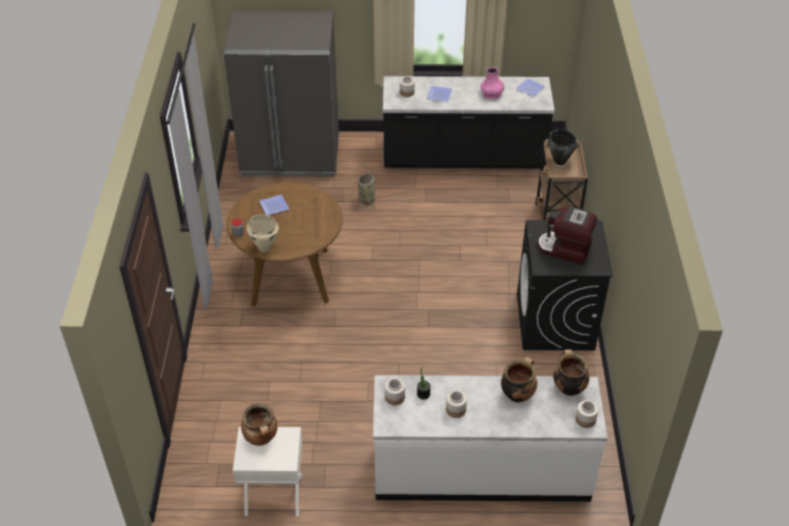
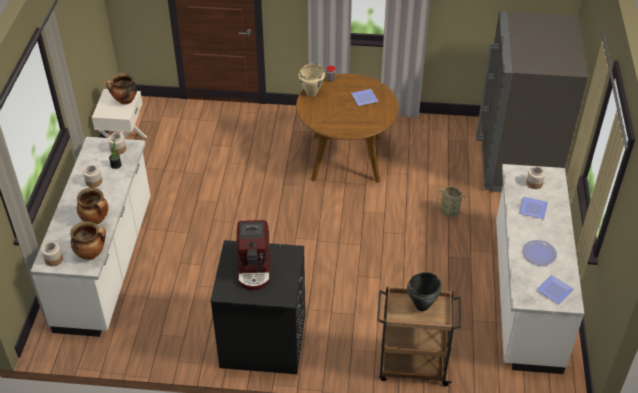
camera: 95 degrees right, 0 degrees up
black counter [383,76,555,168] -> white counter [496,164,584,374]
pink vase [481,67,504,99] -> plate [522,240,557,266]
coffee machine [538,206,597,265] -> coffee machine turned 150 degrees clockwise [236,220,270,290]

